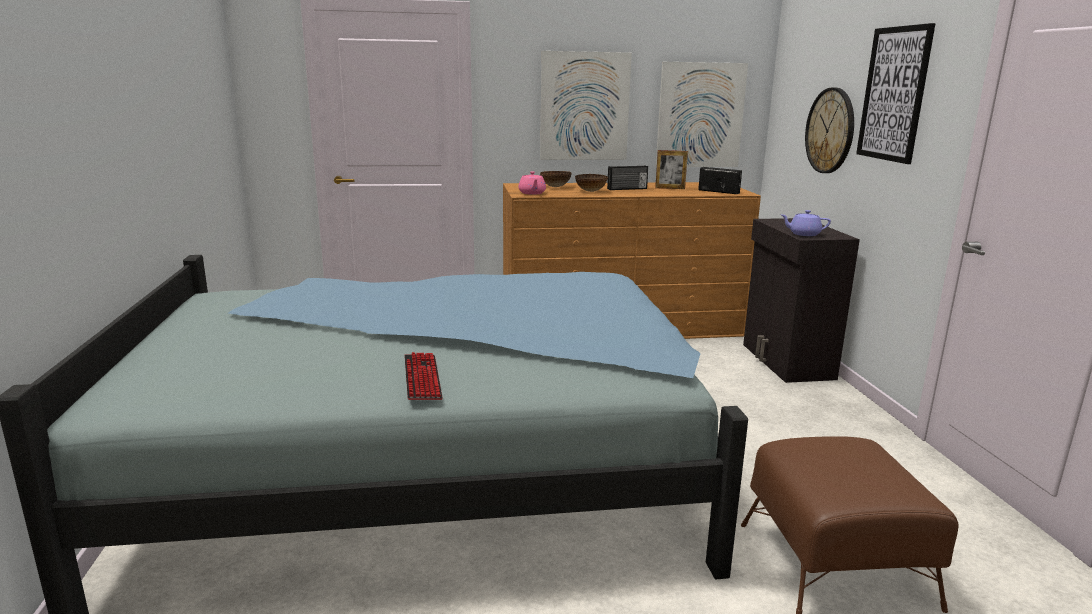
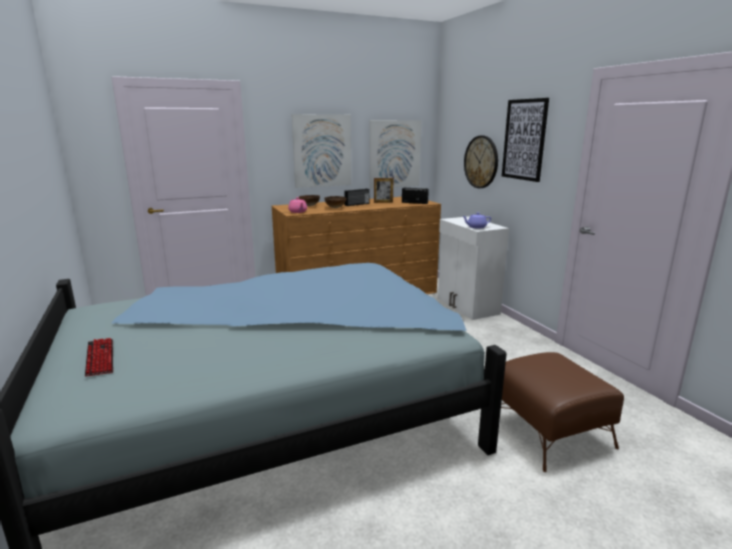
camera: 15 degrees left, 0 degrees up
keyboard [404,352,443,400] -> keyboard moved to [85,338,113,376]
black cabinet [743,218,860,383] -> white cabinet [438,216,509,320]

